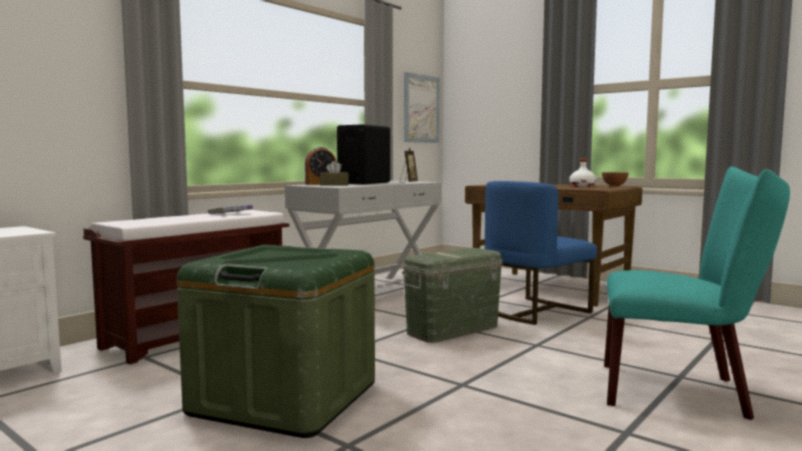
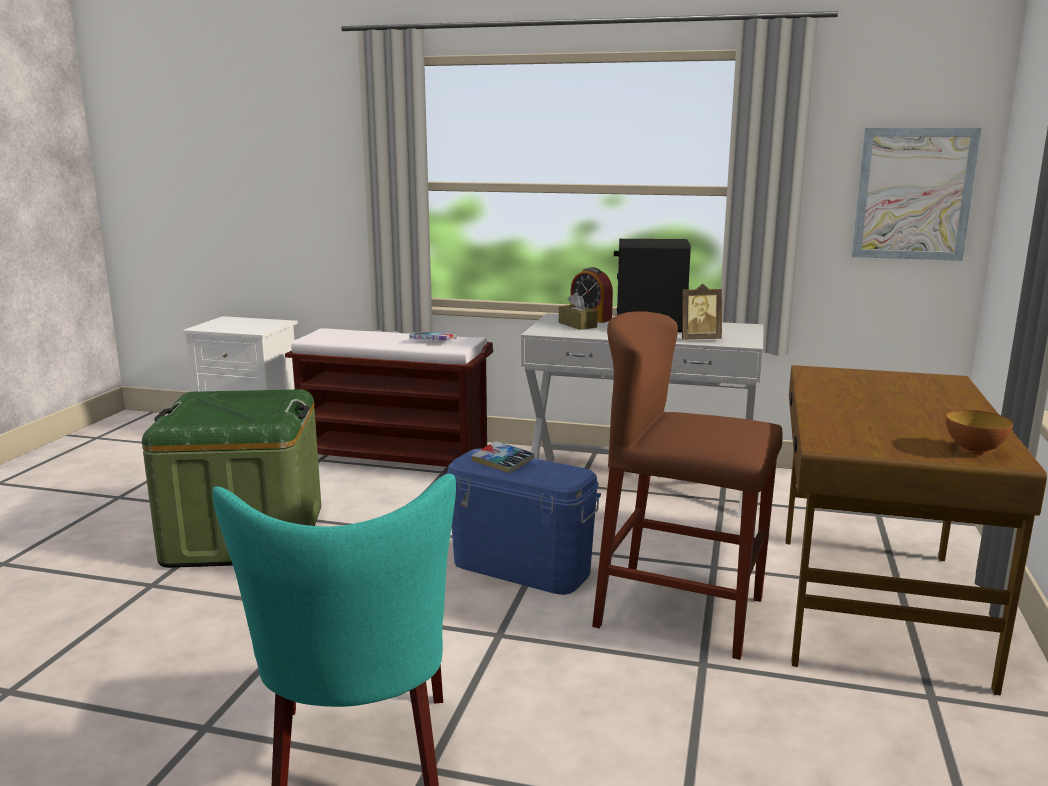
camera: 65 degrees right, 10 degrees up
green storage box [402,248,502,342] -> blue storage box [446,449,601,595]
blue chair [485,181,597,325] -> brown stool [592,311,782,660]
white bottle [569,158,597,187] -> none
none -> book [471,441,535,473]

